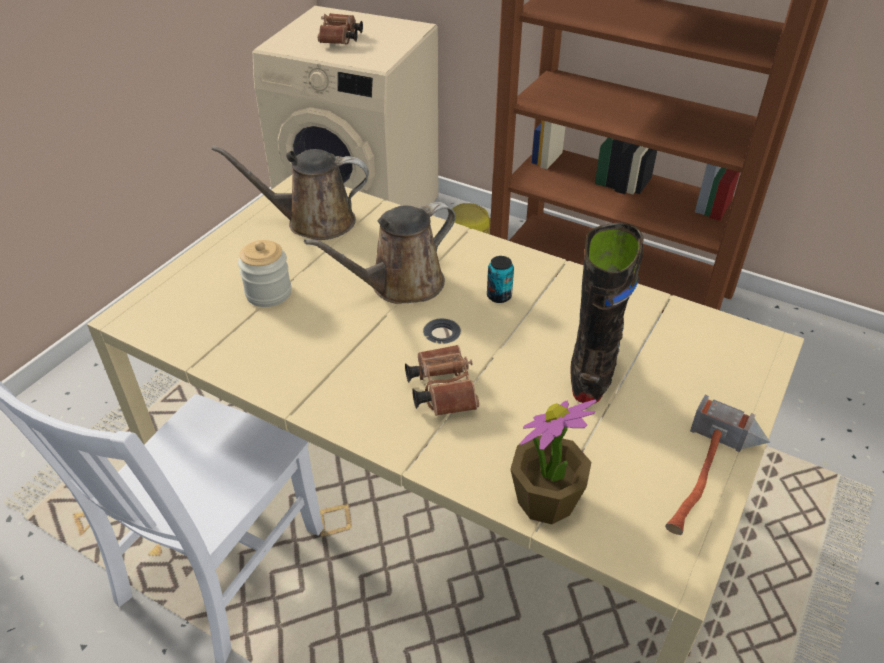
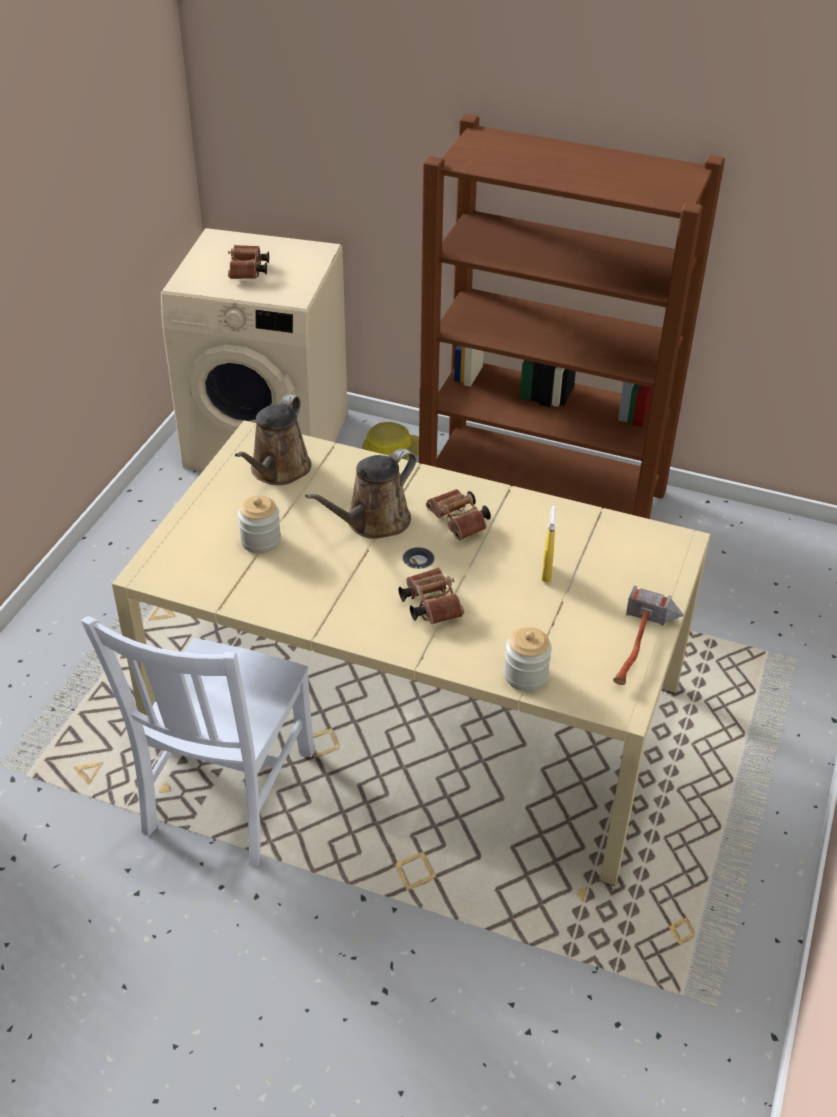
camera: 10 degrees left, 0 degrees up
brown watering can [212,146,369,240] -> brown watering can turned 60 degrees counterclockwise [235,394,311,485]
can [487,256,514,303] -> brown binoculars [426,489,491,540]
potted plant [510,399,597,524] -> jar [504,627,552,691]
black boot [571,223,644,403] -> yellow spray bottle [542,505,556,582]

